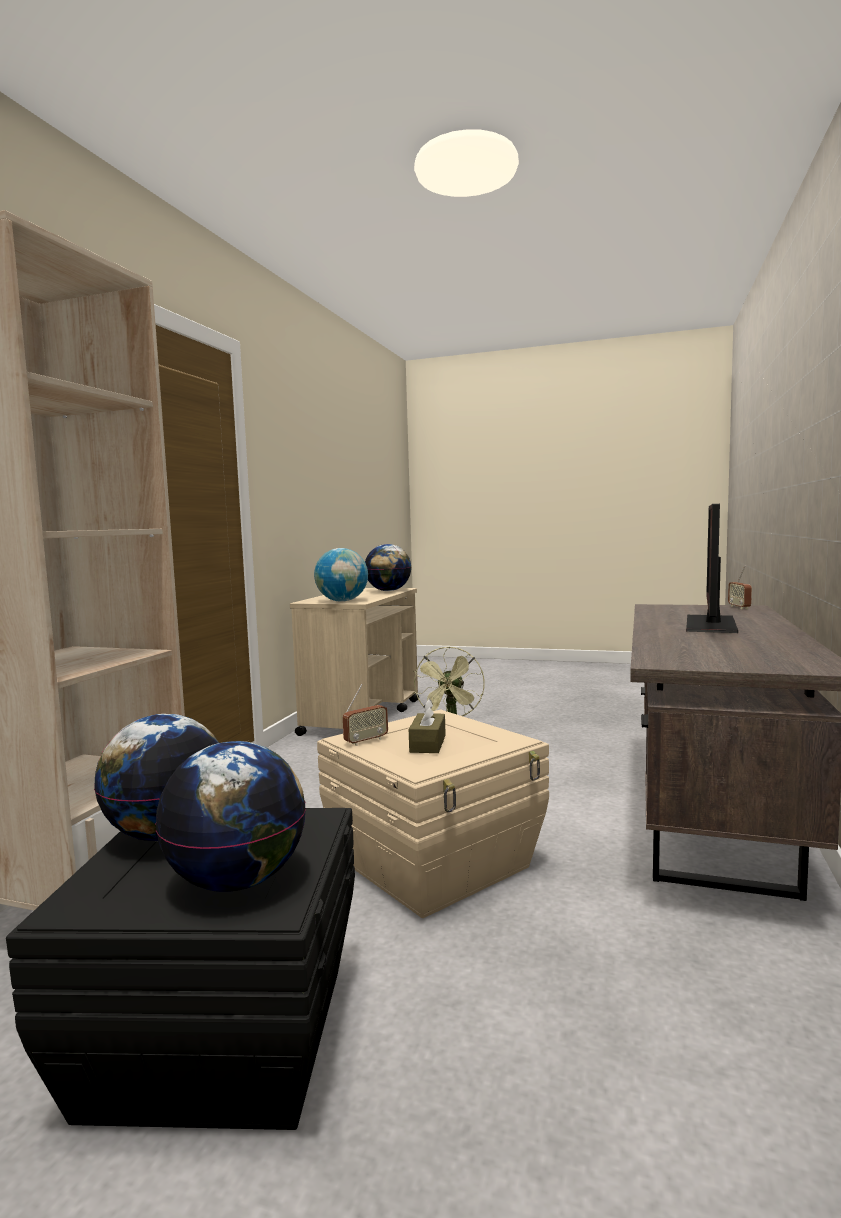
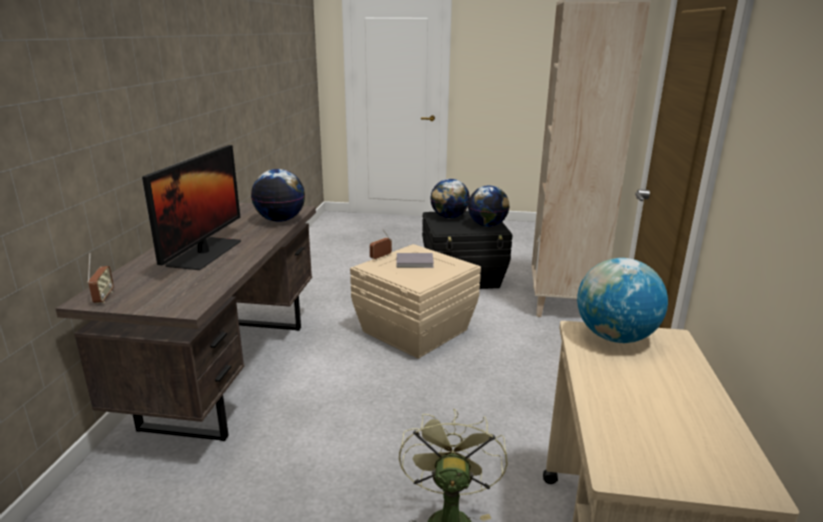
camera: 170 degrees right, 15 degrees up
radio [343,684,388,746] -> radio moved to [370,228,392,260]
globe [365,544,412,591] -> globe moved to [251,169,305,222]
brown tissue box [409,699,446,753] -> grey book [396,253,434,268]

